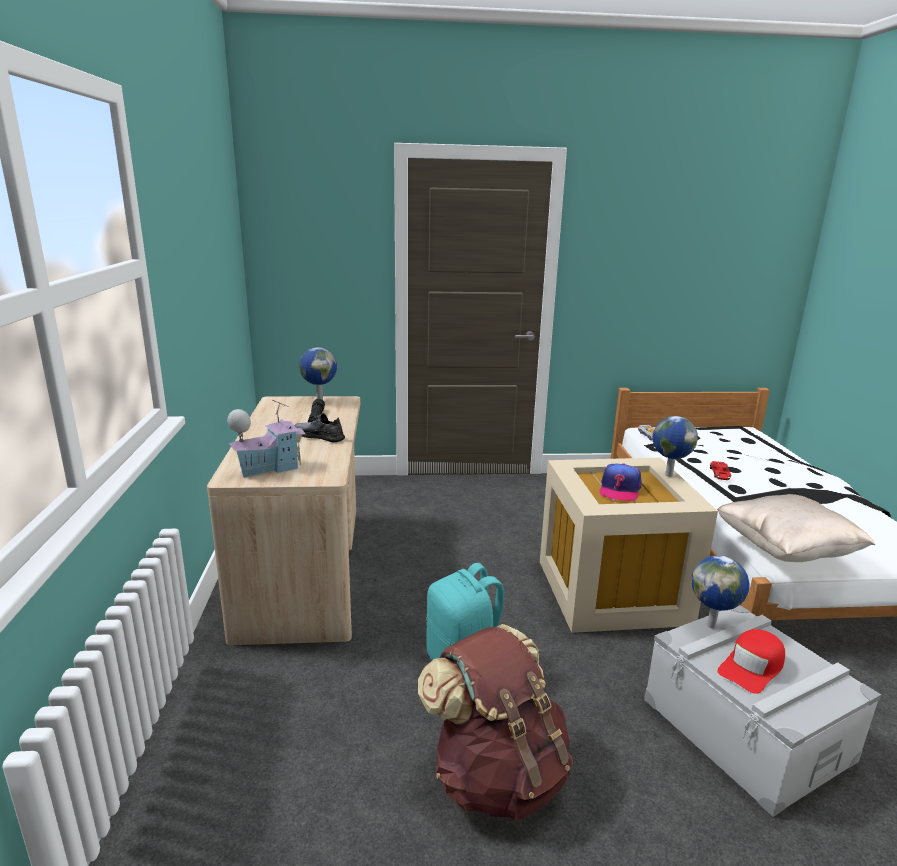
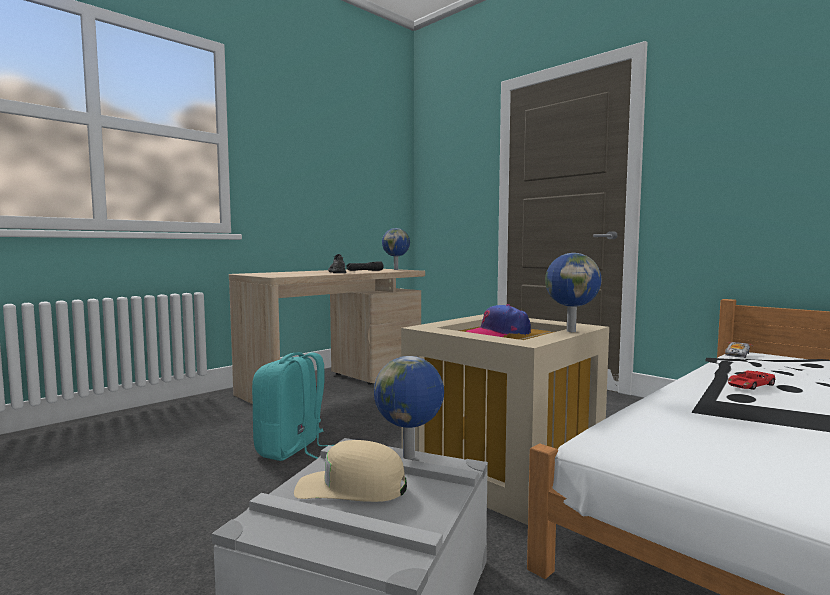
camera: 50 degrees right, 15 degrees down
toy house [227,400,306,478] -> none
brown backpack [418,624,573,821] -> none
beige pillow [717,494,875,562] -> none
red cap [718,629,785,694] -> beige cap [294,440,407,502]

